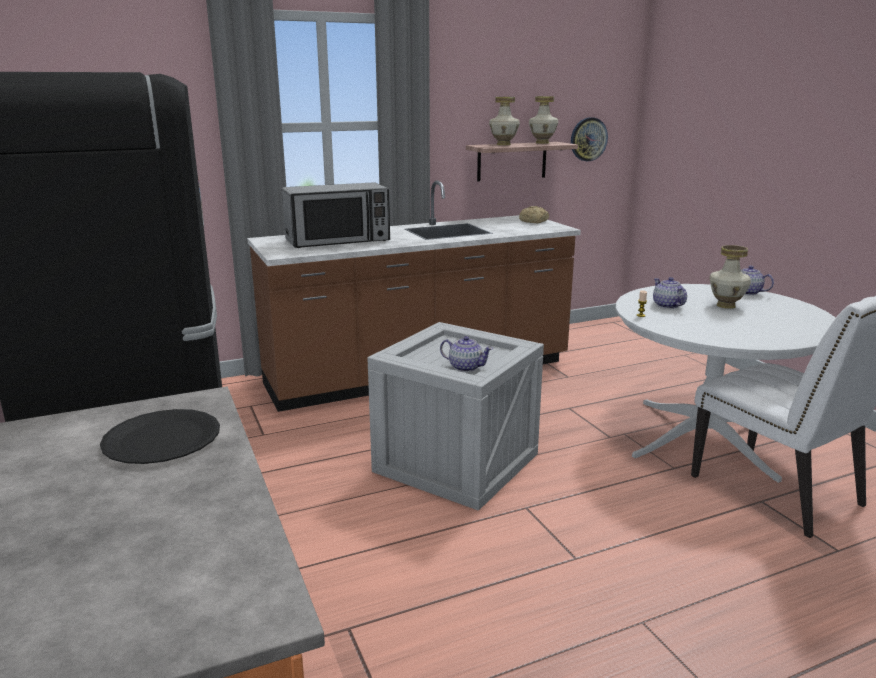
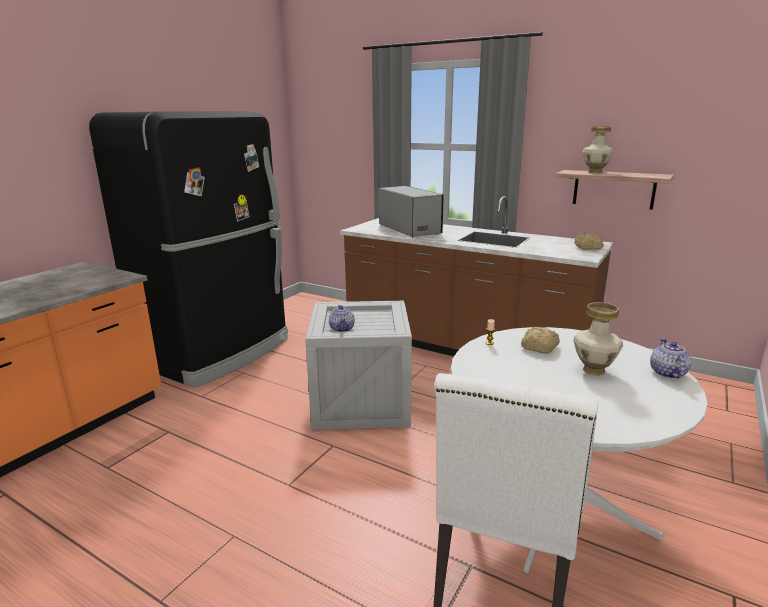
camera: 55 degrees right, 0 degrees up
black plate [100,409,220,464] -> none
microwave [282,182,390,248] -> microwave turned 150 degrees counterclockwise [379,186,444,237]
vase [529,96,558,144] -> none
wall clock [571,117,608,161] -> none
teapot [653,277,687,309] -> bread [521,327,560,354]

